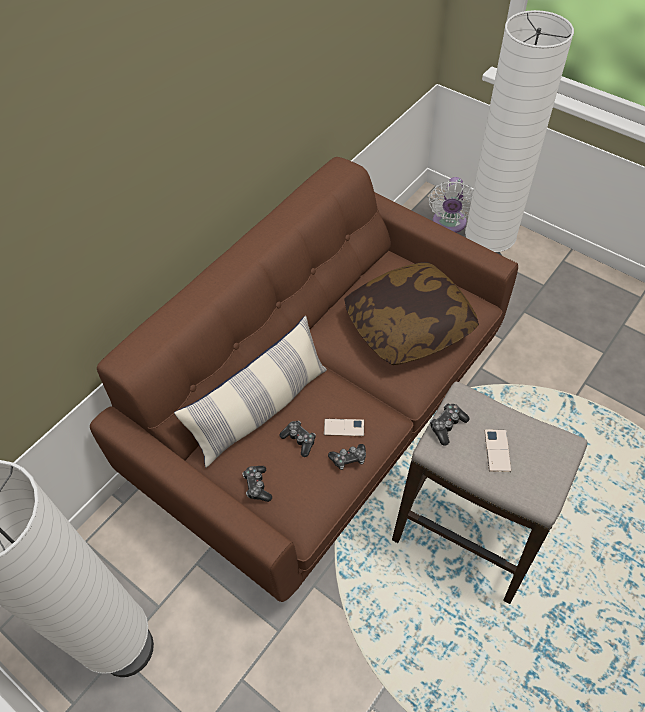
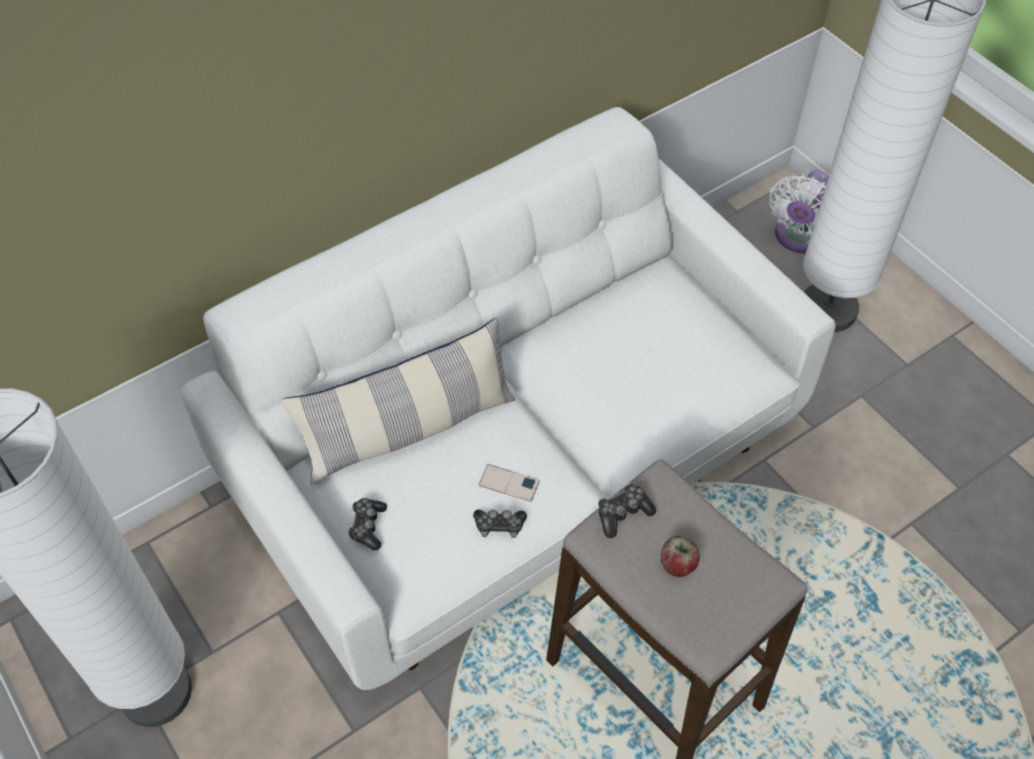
camera: 15 degrees right, 0 degrees up
brown sofa [90,157,518,602] -> white sofa [181,107,836,690]
game controller [280,421,316,457] -> none
pillow [344,262,479,365] -> none
phone [485,429,511,472] -> apple [660,536,700,577]

